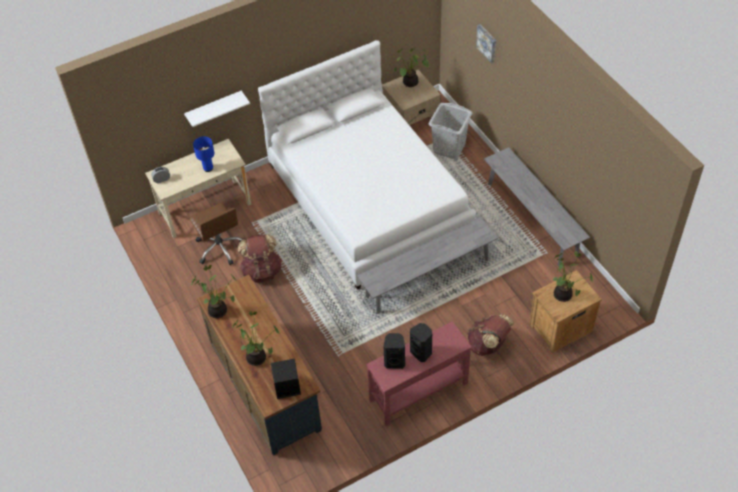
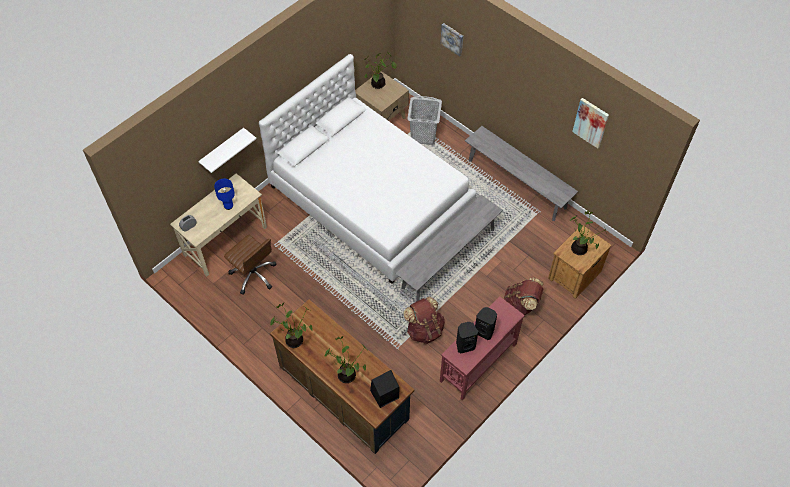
camera: 20 degrees left, 5 degrees up
brown backpack [238,234,282,283] -> brown backpack moved to [404,297,445,344]
none -> picture [572,98,609,148]

